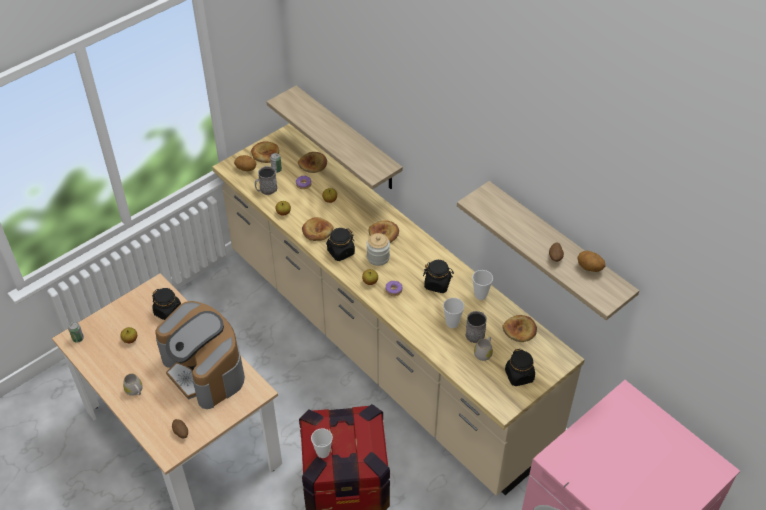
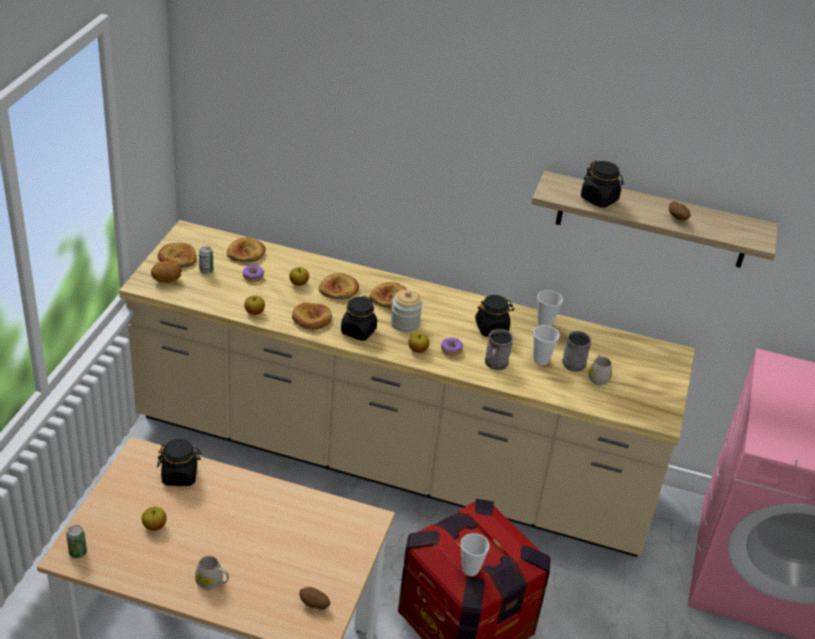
camera: 35 degrees left, 10 degrees down
coffee machine [156,301,245,409] -> none
grey mug [255,166,277,195] -> grey mug moved to [485,329,513,370]
shelf [267,86,403,190] -> none
bread [502,315,537,342] -> bread moved to [319,273,359,299]
black jar [505,349,535,386] -> black jar moved to [581,161,624,208]
potato [578,251,605,272] -> none

